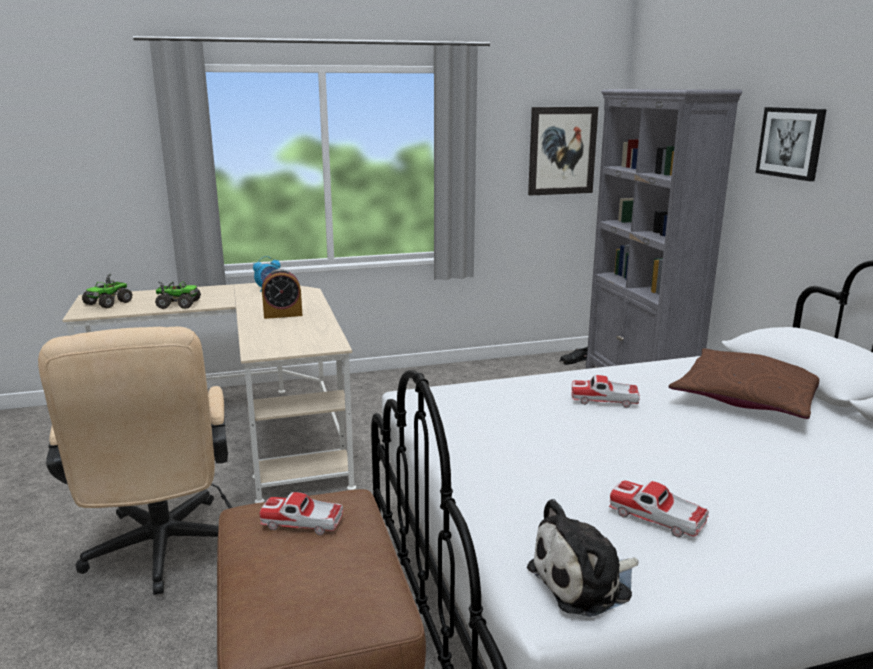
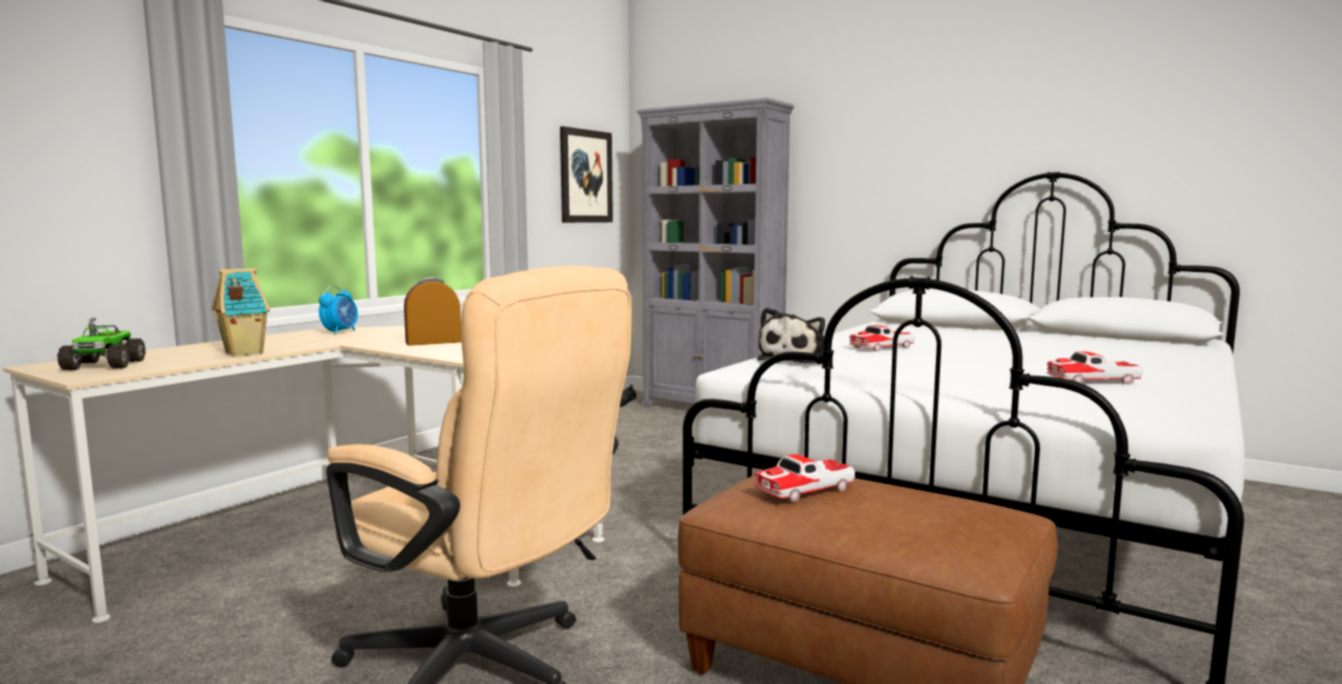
camera: 40 degrees left, 10 degrees down
toy truck [155,281,201,309] -> toy house [212,268,270,357]
alarm clock [262,269,303,319] -> alarm clock turned 150 degrees counterclockwise [404,277,461,346]
plush toy [527,499,639,617] -> plush toy moved to [757,308,825,363]
brown pillow [669,348,819,419] -> none
picture [756,107,827,181] -> none

